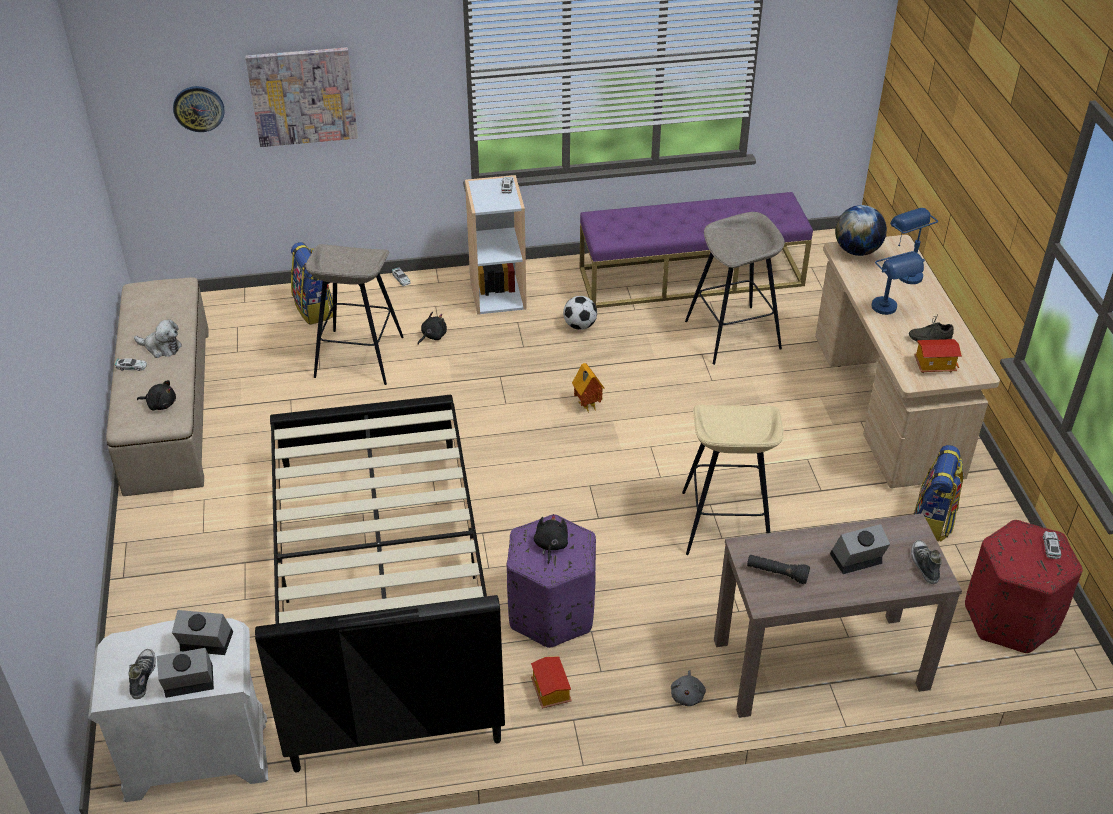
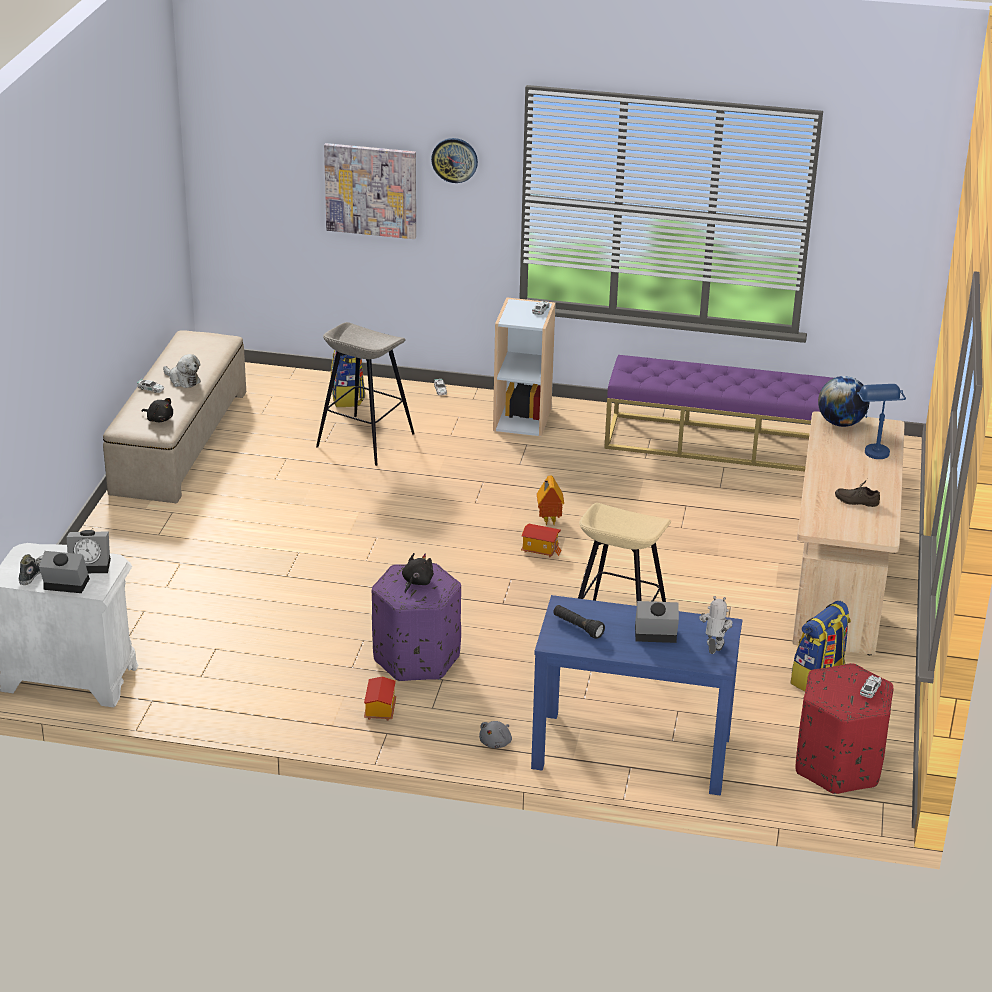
camera: 20 degrees right, 10 degrees down
alarm clock [172,610,233,655] -> alarm clock turned 150 degrees clockwise [67,530,111,573]
wall clock [173,86,224,132] -> wall clock moved to [431,138,478,183]
black bed [255,395,505,773] -> none
black plush toy [418,312,447,345] -> none
football [563,296,597,330] -> none
grey stool [685,212,785,365] -> none
brown console table [714,513,962,718] -> blue console table [531,595,743,796]
blue table lamp [871,251,925,315] -> none
shoe [911,540,942,584] -> toy robot [699,596,732,654]
toy house [914,339,962,373] -> toy house moved to [521,523,562,557]

